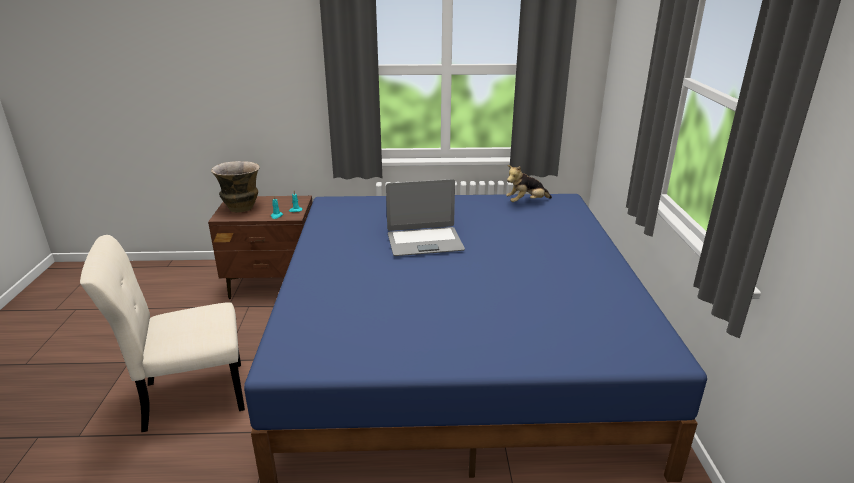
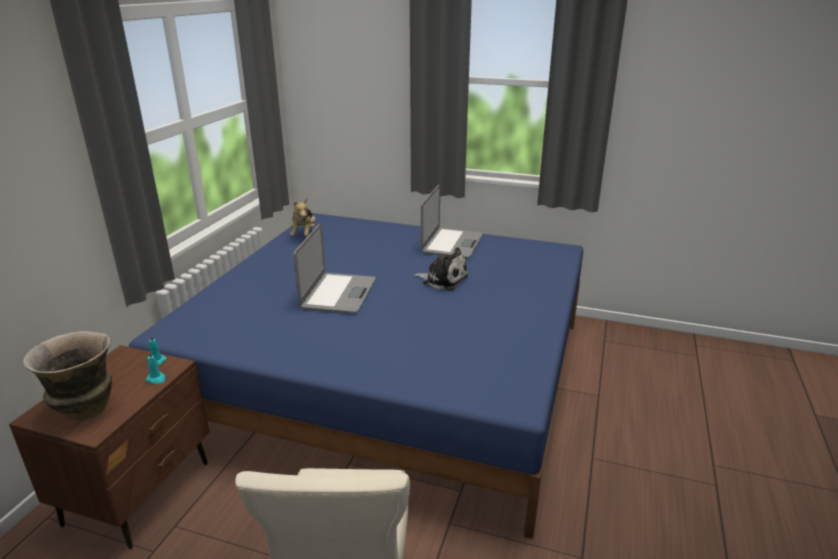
camera: 70 degrees left, 0 degrees up
none -> plush toy [414,247,468,290]
none -> laptop [420,185,483,258]

